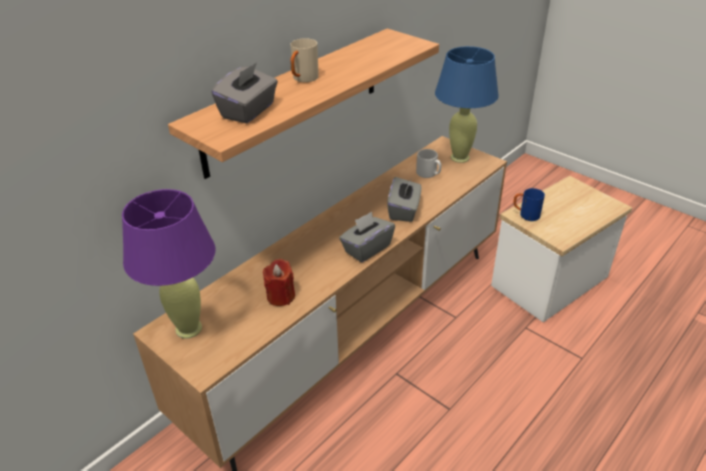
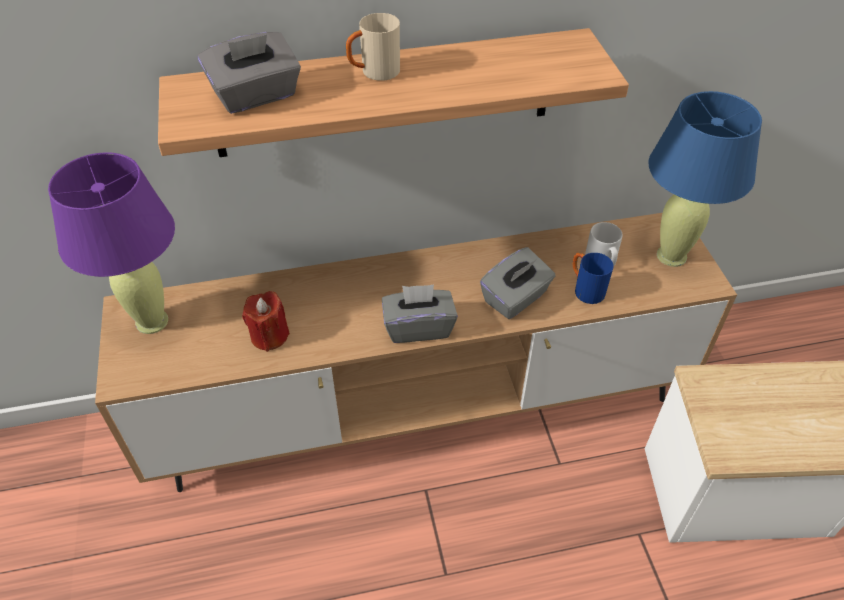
camera: 35 degrees right, 10 degrees up
blue mug [513,188,545,221] -> blue mug moved to [573,253,613,304]

